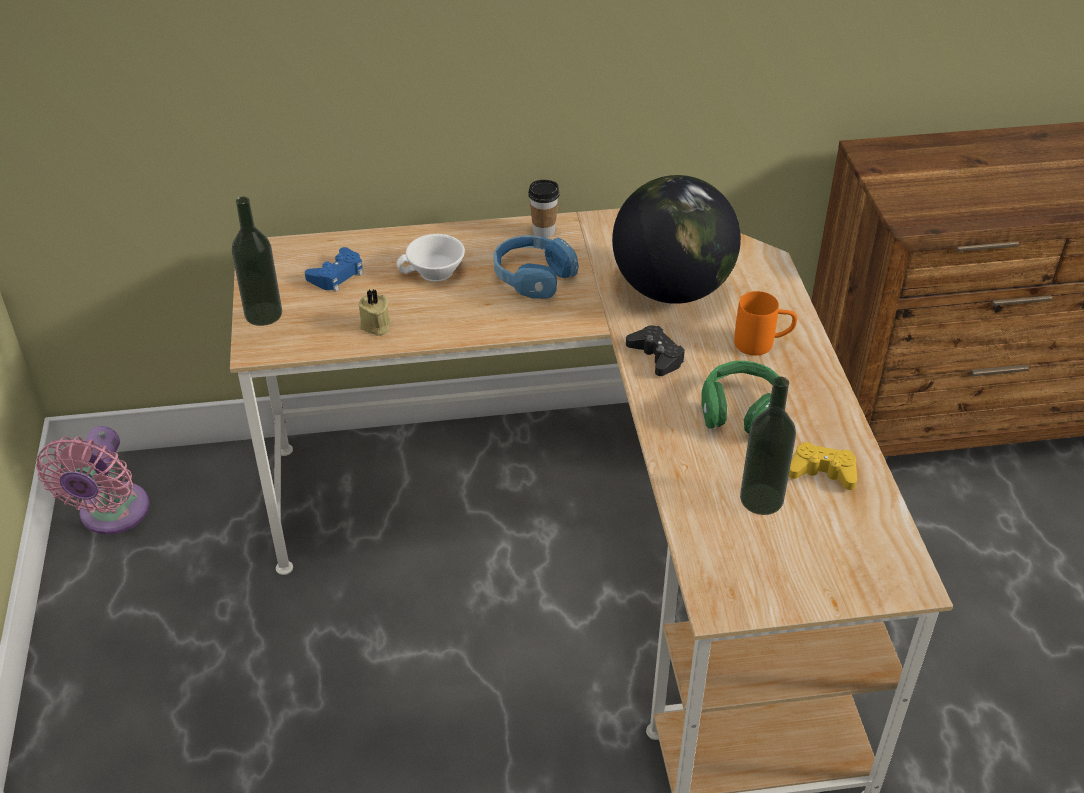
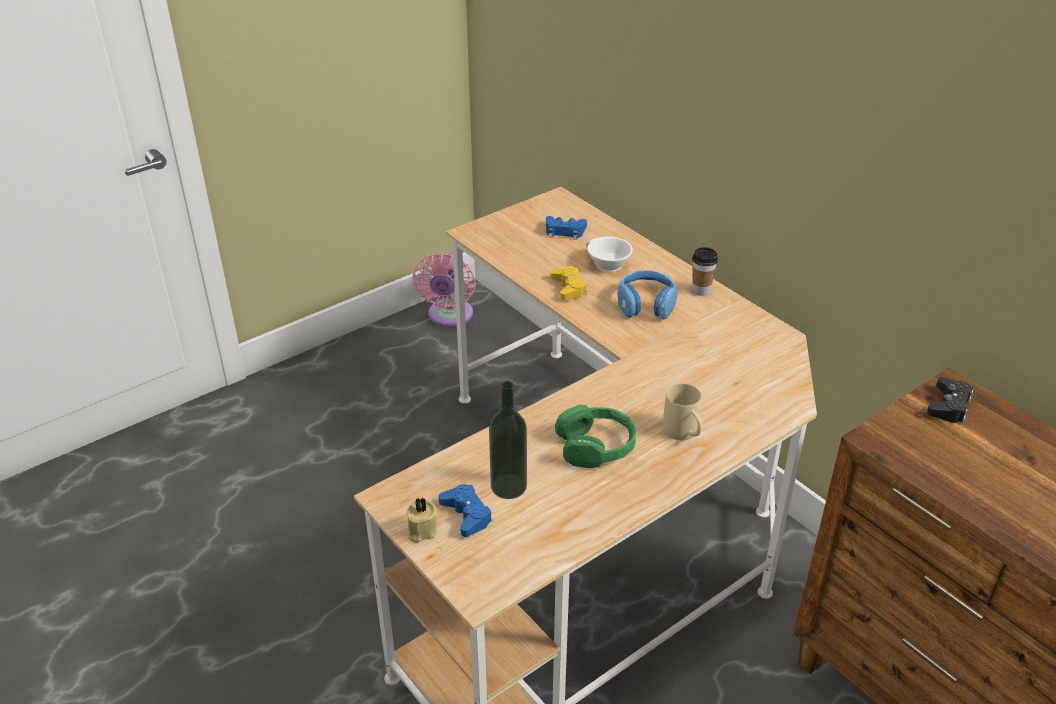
camera: 60 degrees right, 5 degrees down
pink fan [36,426,150,535] -> pink fan turned 60 degrees counterclockwise [413,253,476,327]
bottle [232,197,282,326] -> none
beige candle [359,289,392,336] -> beige candle moved to [407,498,437,543]
globe [612,175,741,304] -> none
black game controller [626,326,685,376] -> black game controller moved to [927,377,974,423]
orange mug [734,291,797,356] -> beige mug [663,383,702,440]
yellow game controller [789,442,857,490] -> yellow game controller moved to [550,266,587,300]
none -> blue game controller [438,484,492,537]

